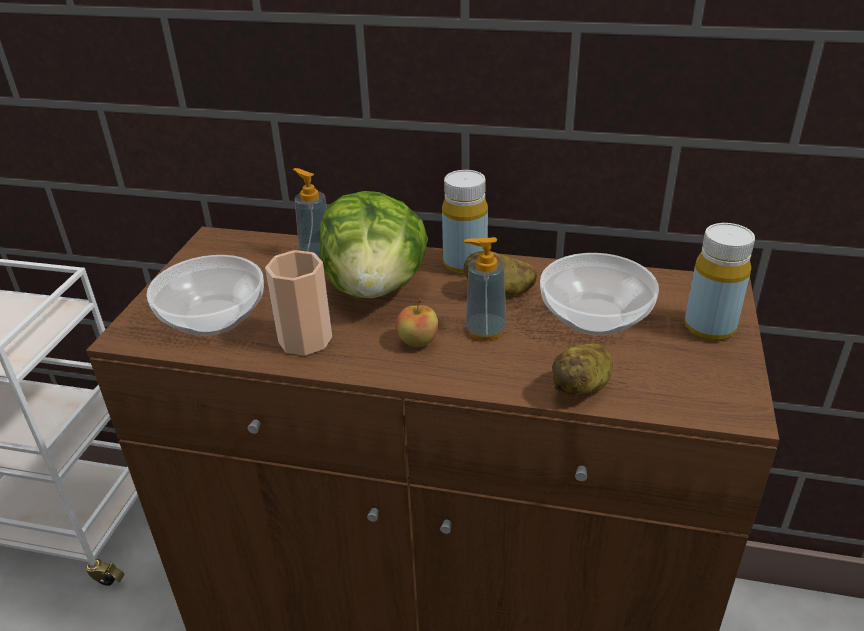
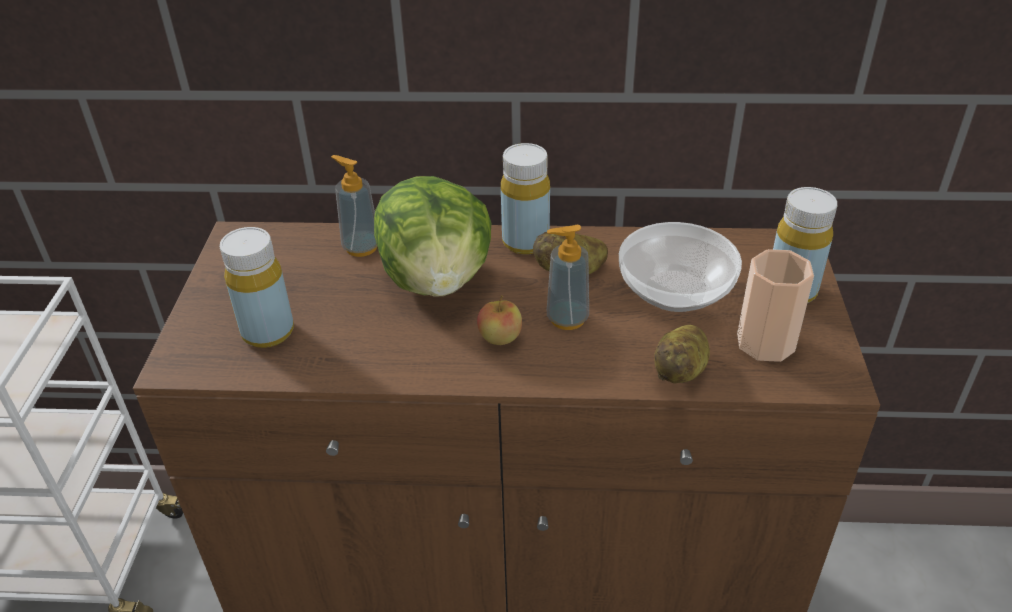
camera: 10 degrees left, 5 degrees up
bowl [146,255,264,336] -> yellow bottle [220,227,294,348]
cup [265,250,332,355] -> cup moved to [737,249,814,362]

